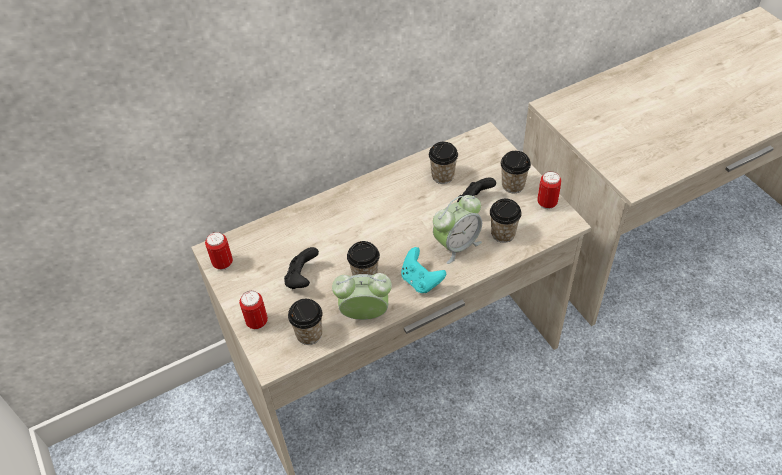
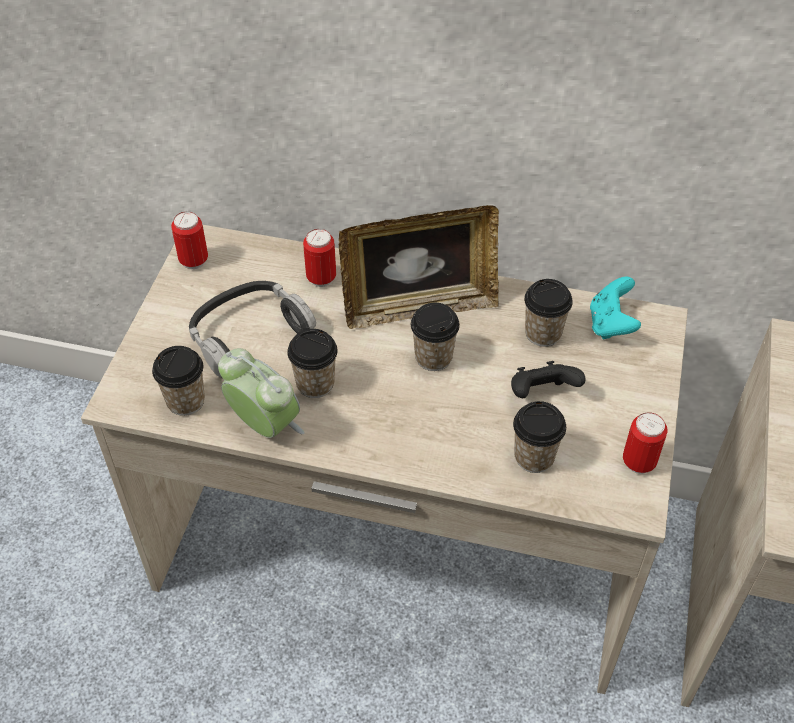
camera: 40 degrees right, 0 degrees up
can [239,291,268,330] -> can moved to [303,229,336,287]
black game controller [284,247,319,289] -> headphones [189,281,316,378]
turquoise game controller [401,247,446,293] -> turquoise game controller moved to [590,277,641,339]
alarm clock [433,195,482,264] -> none
cup [501,151,531,193] -> cup moved to [411,303,460,371]
none -> picture frame [339,205,499,329]

